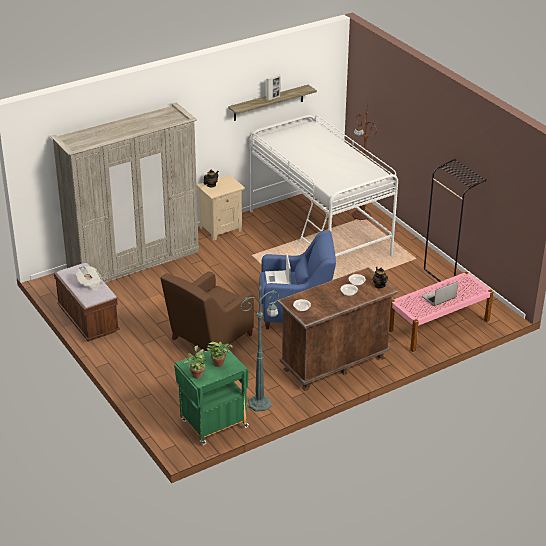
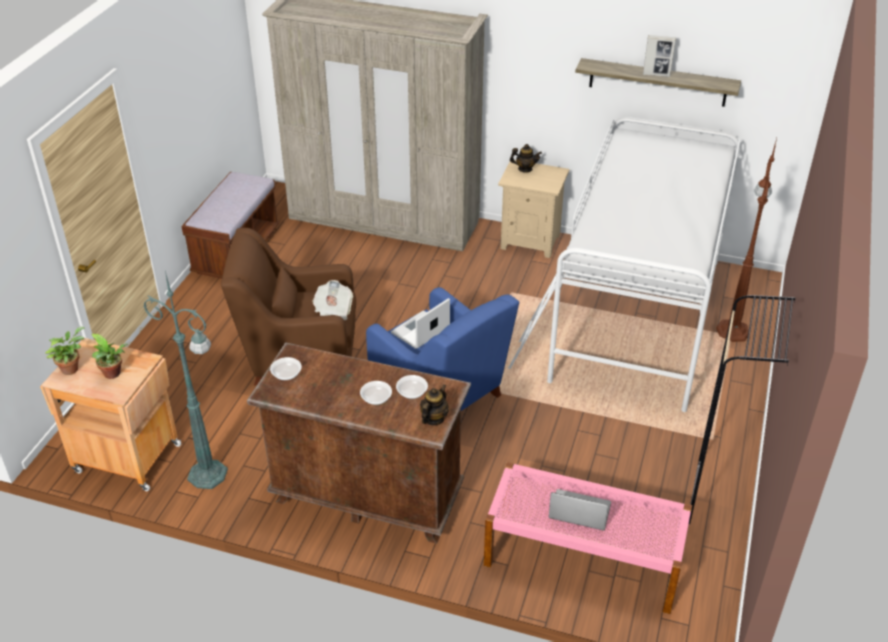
camera: 50 degrees right, 5 degrees up
newspaper [76,266,103,291] -> newspaper moved to [312,280,353,320]
green cart [174,345,249,445] -> brown cart [40,338,182,491]

